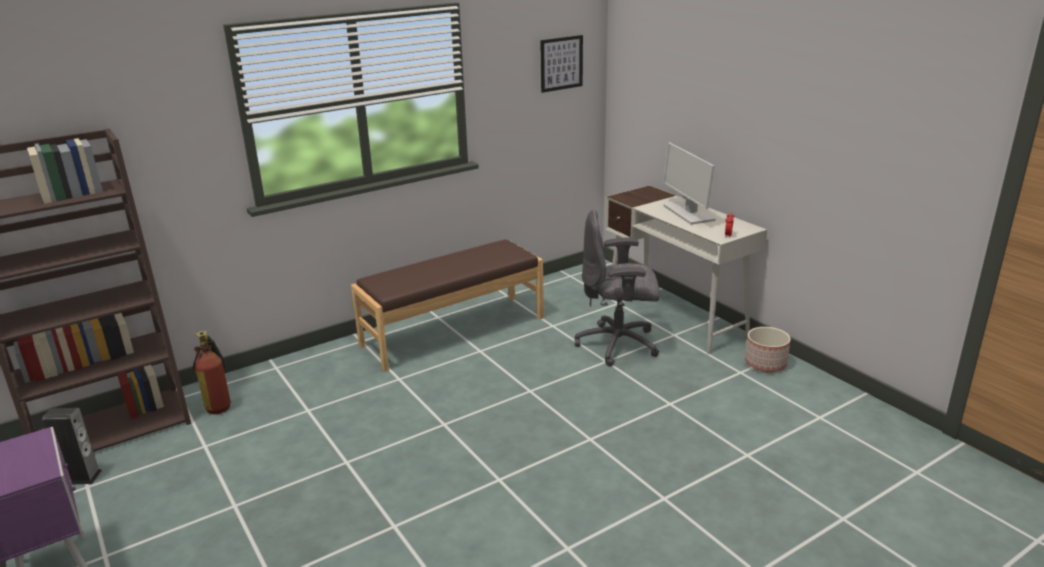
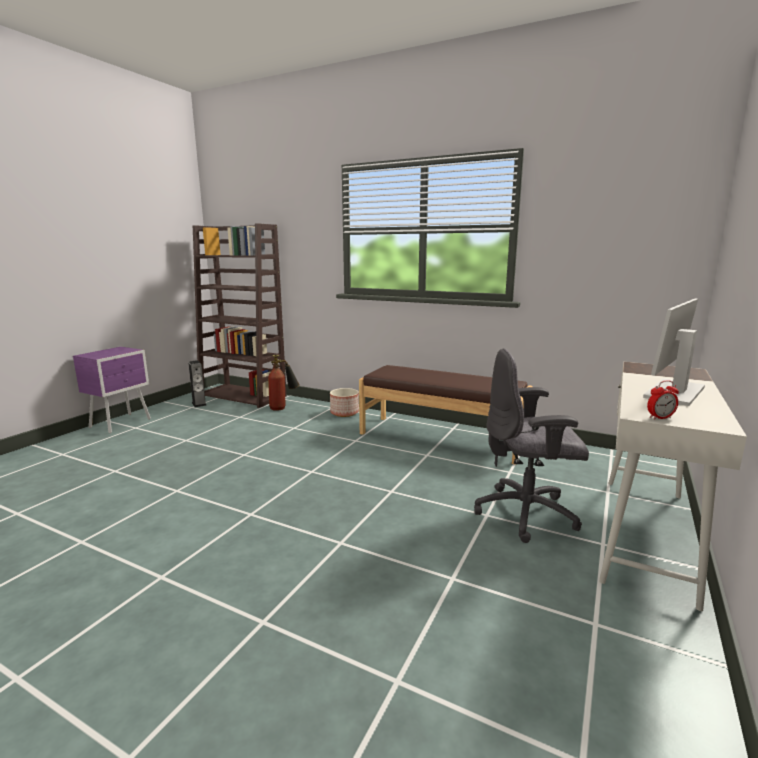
camera: 60 degrees right, 10 degrees down
picture [540,35,583,93] -> none
grey office chair [575,210,659,367] -> grey office chair turned 60 degrees counterclockwise [474,348,589,543]
planter [745,327,791,372] -> planter moved to [330,388,359,417]

